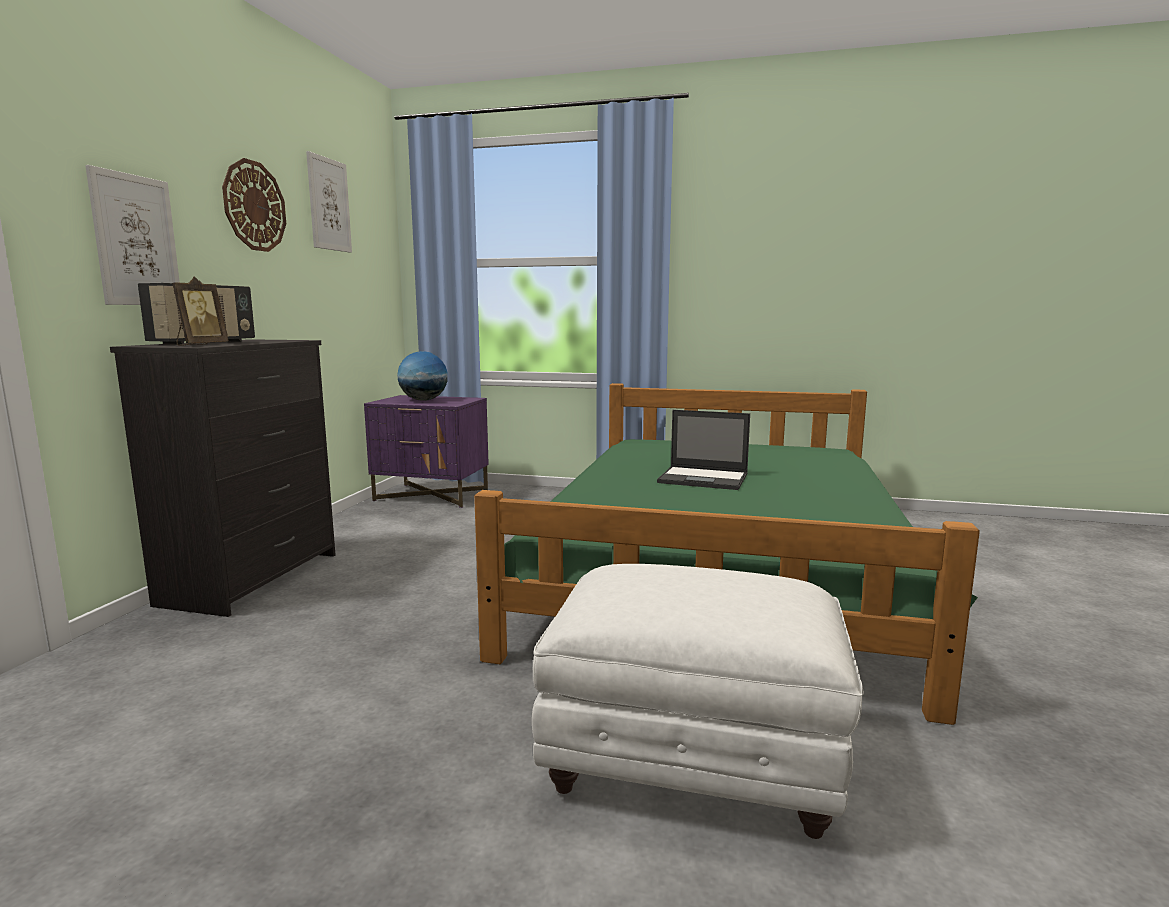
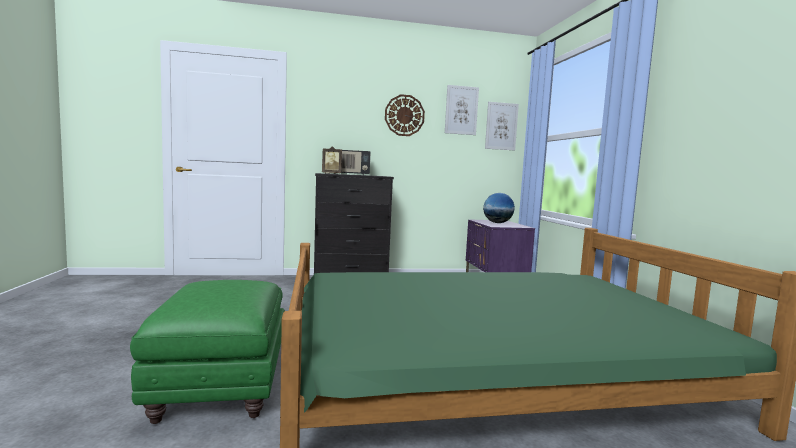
camera: 65 degrees right, 5 degrees down
picture [85,165,180,305] -> picture moved to [485,102,519,150]
white ottoman [532,564,864,839] -> green ottoman [130,280,285,424]
laptop [657,410,750,490] -> none

